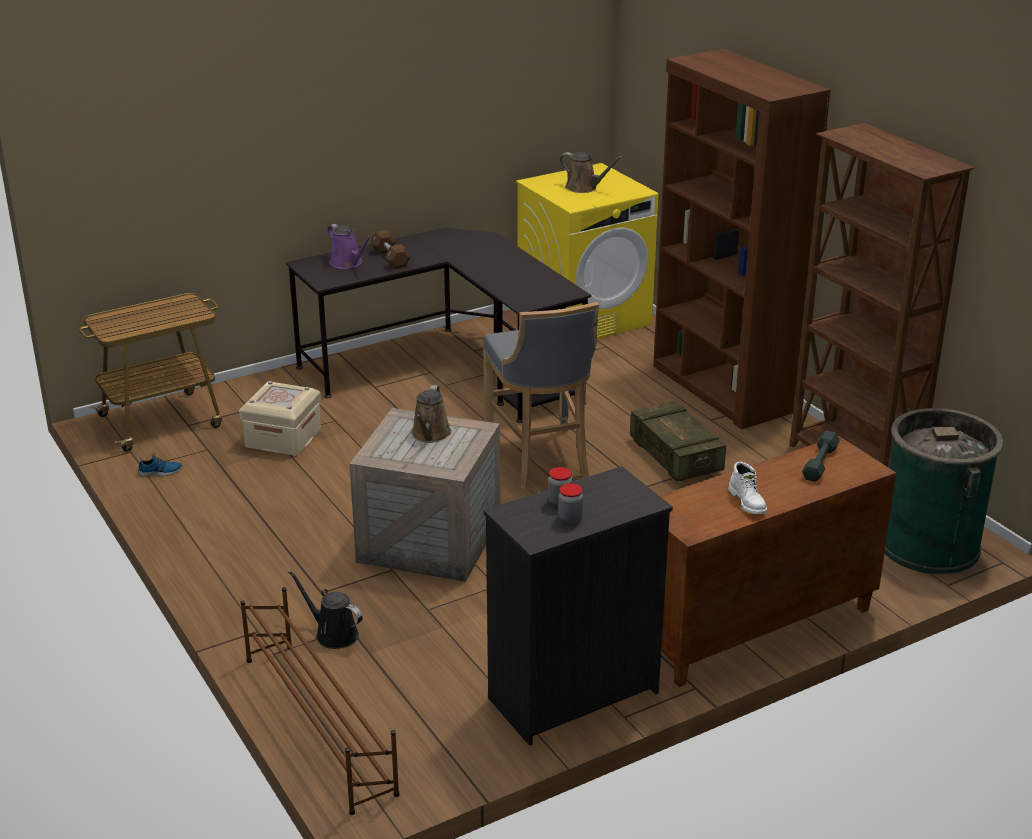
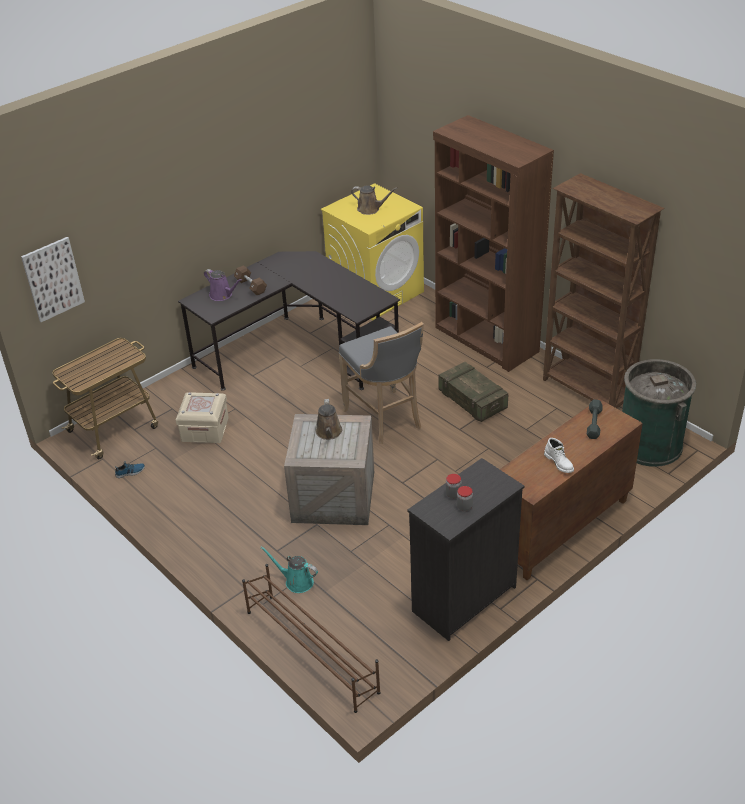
camera: 10 degrees left, 10 degrees up
black watering can [288,570,362,649] -> turquoise watering can [260,546,318,593]
none -> picture [21,237,85,322]

